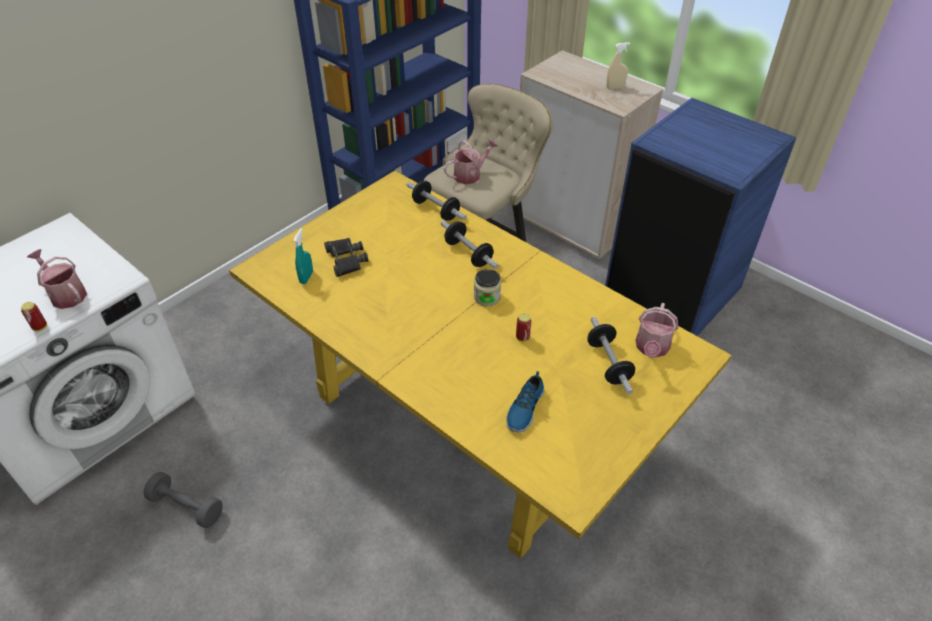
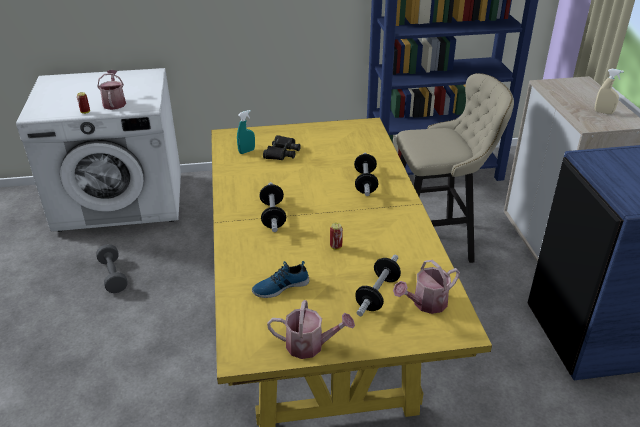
camera: 40 degrees right, 10 degrees down
dumbbell [406,181,467,221] -> dumbbell moved to [259,182,286,232]
watering can [444,139,498,184] -> watering can moved to [267,300,355,359]
jar [474,269,501,307] -> none

